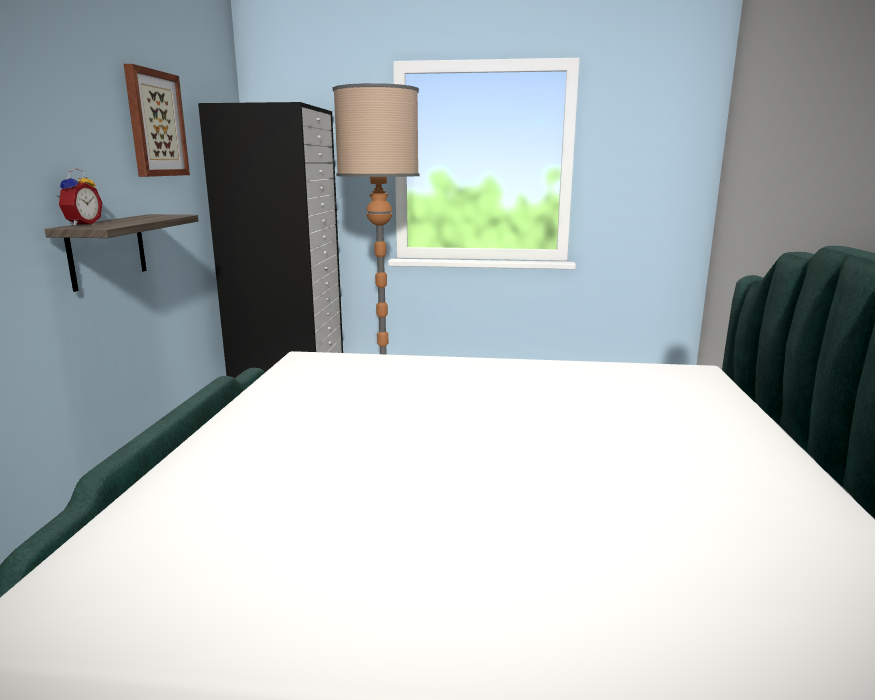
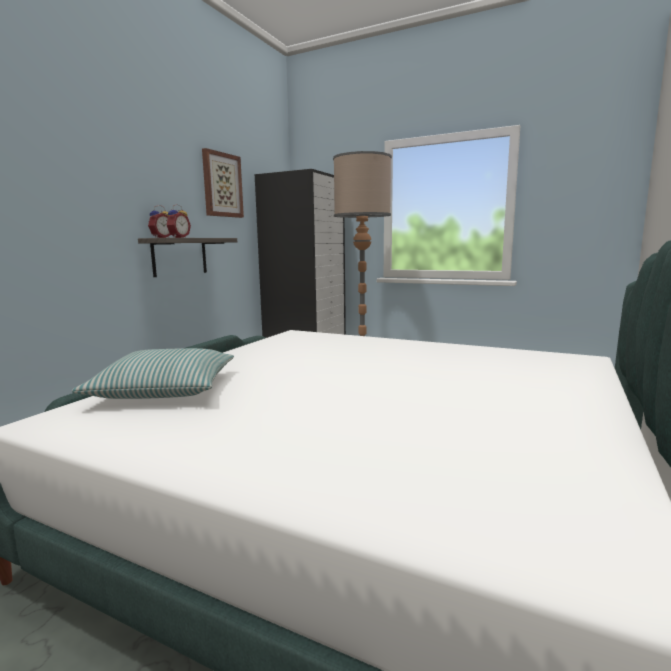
camera: 20 degrees right, 5 degrees down
none -> pillow [72,348,234,399]
none -> alarm clock [166,204,191,238]

